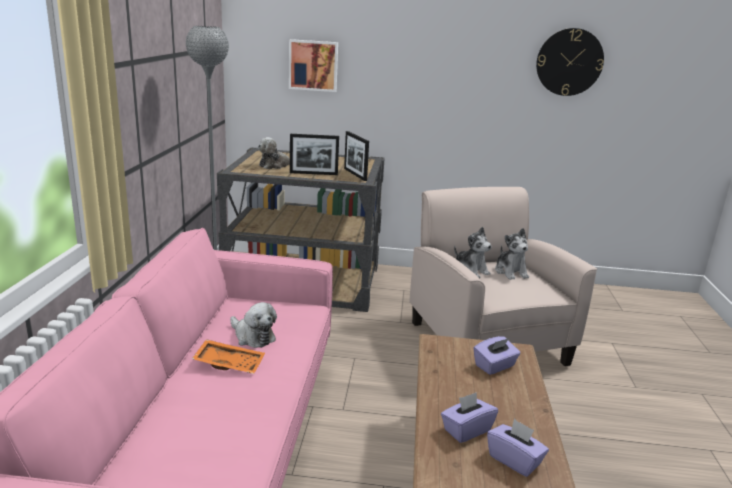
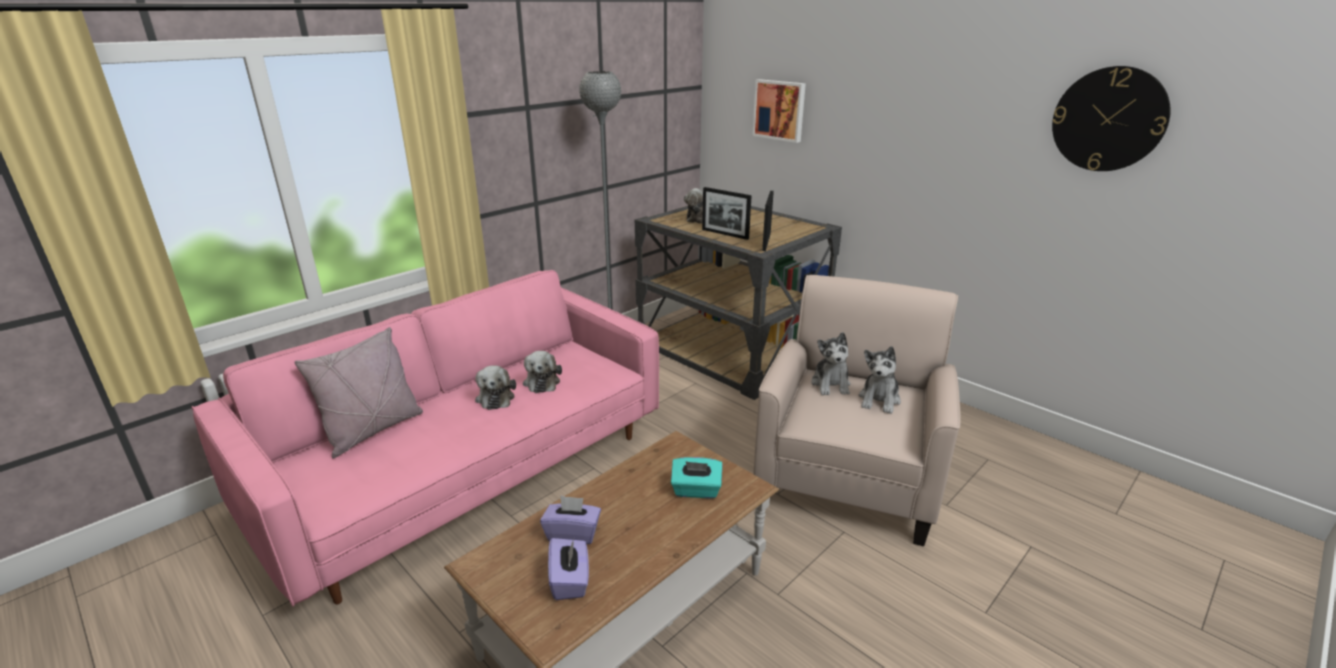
camera: 40 degrees right, 5 degrees up
orange tray [192,339,265,374] -> plush toy [475,365,516,410]
purple tissue box [474,336,521,375] -> turquoise tissue box [671,457,722,498]
none -> purple pillow [294,327,423,458]

